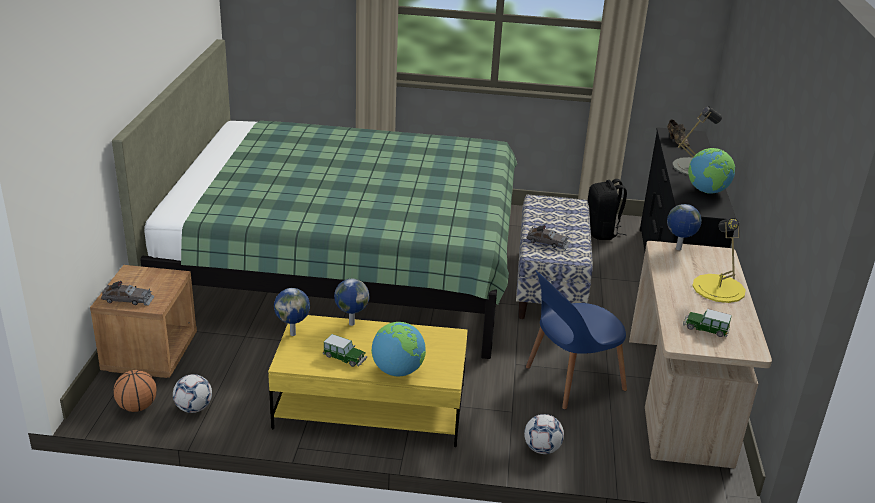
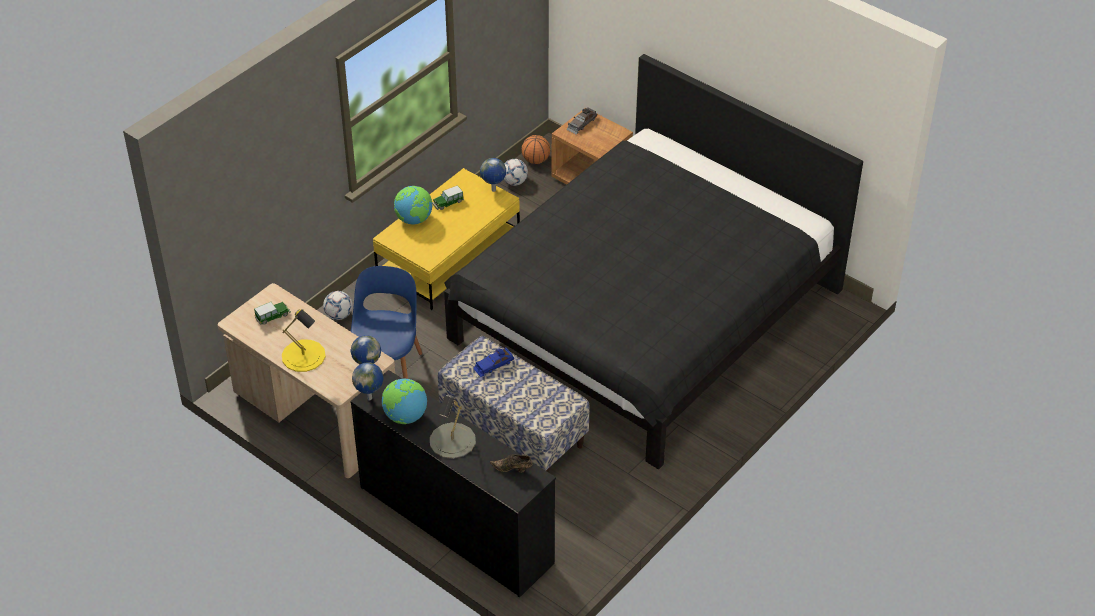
camera: 125 degrees right, 15 degrees up
green bed [112,39,517,359] -> black bed [444,54,863,469]
globe [334,279,369,326] -> globe moved to [352,362,383,400]
grey toy car [526,225,570,250] -> blue toy car [473,348,514,377]
black backpack [588,179,627,240] -> none

